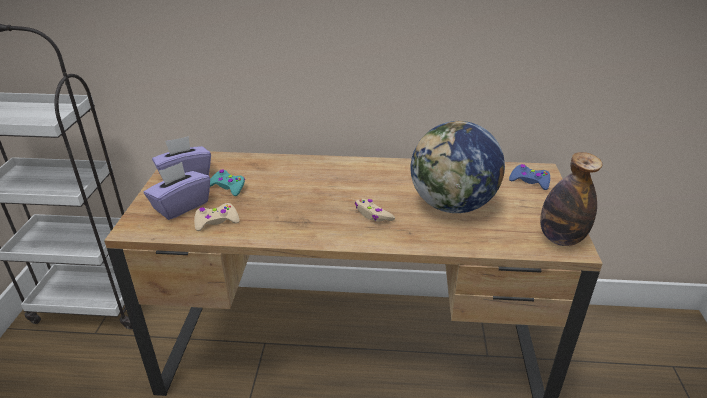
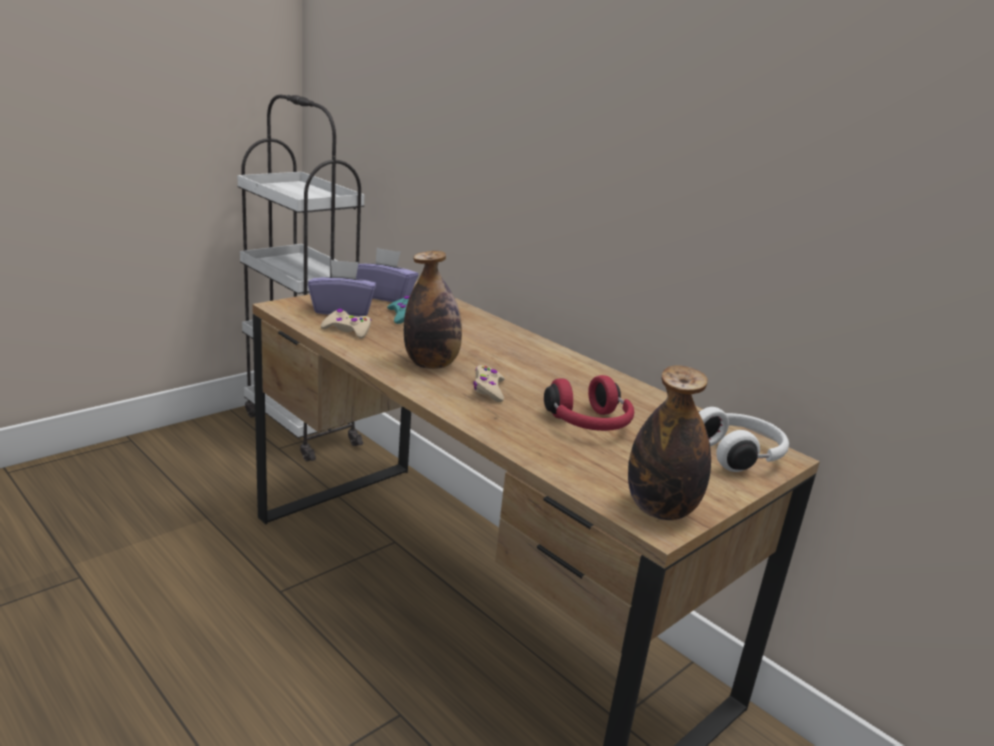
camera: 40 degrees right, 10 degrees down
globe [411,121,505,213] -> red headphones [544,375,634,431]
blue game controller [509,164,550,190] -> white headphones [699,407,789,472]
none -> bottle [404,251,462,369]

